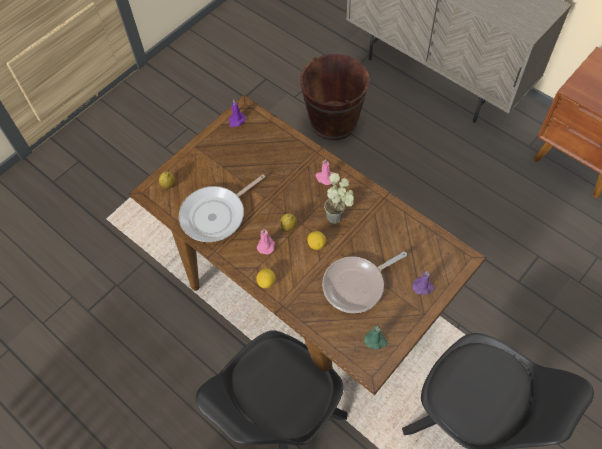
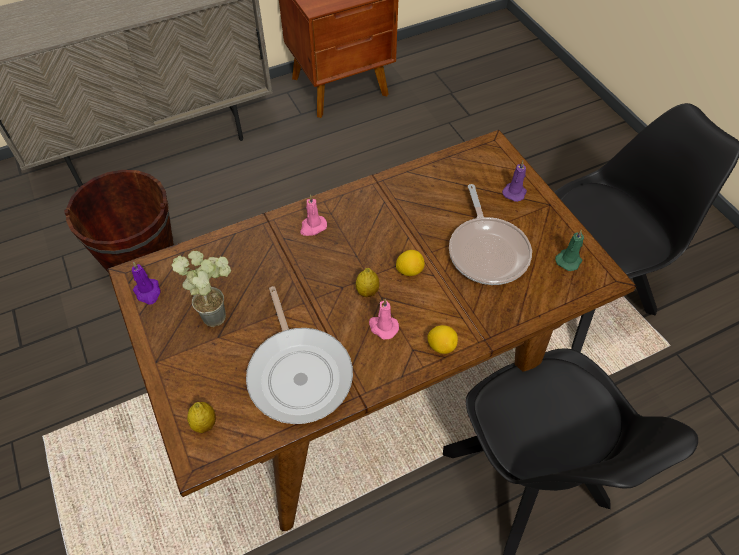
camera: 70 degrees left, 5 degrees down
potted plant [324,173,354,224] -> potted plant moved to [172,251,231,327]

